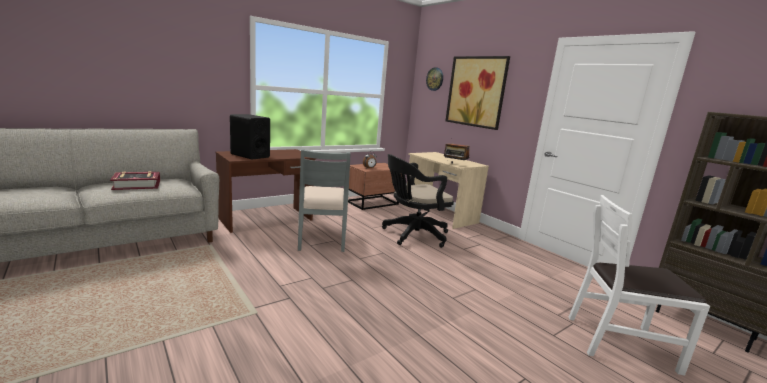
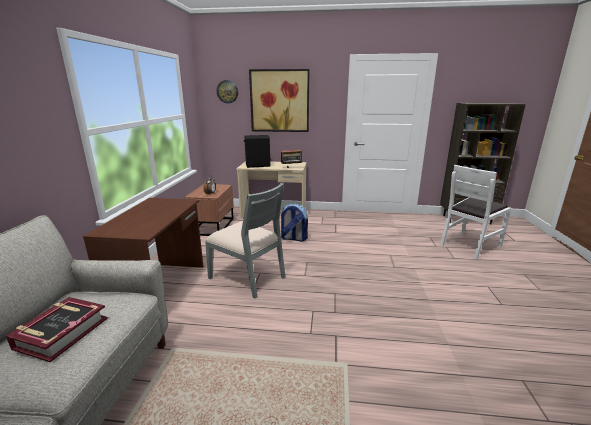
camera: 45 degrees left, 5 degrees up
black speaker [230,114,270,159] -> black speaker moved to [244,135,270,168]
black office chair [382,154,454,248] -> backpack [280,203,308,242]

